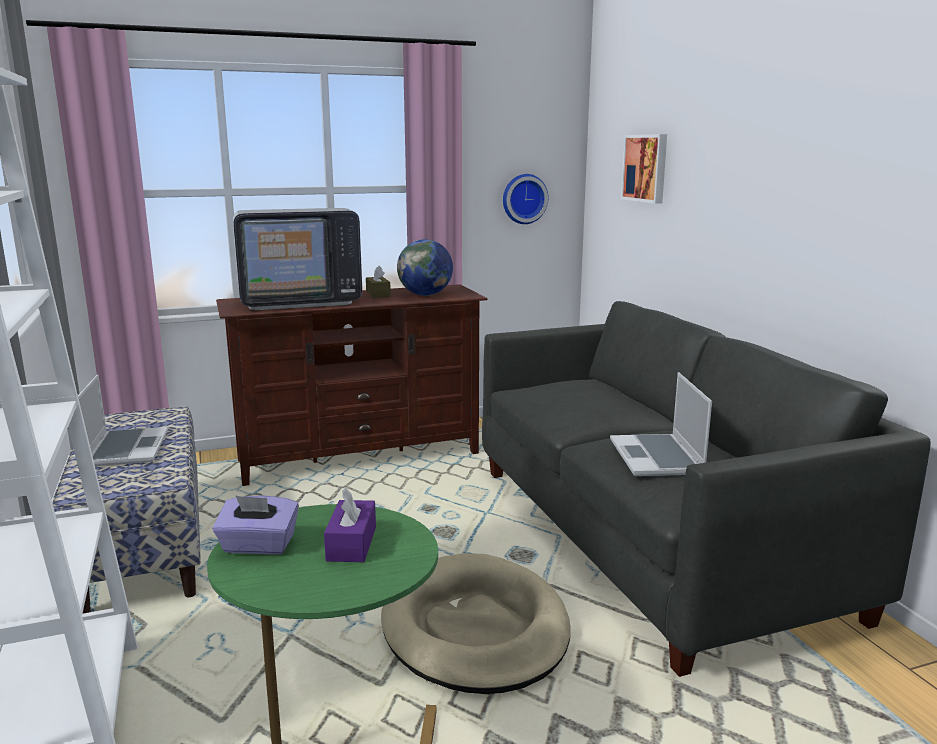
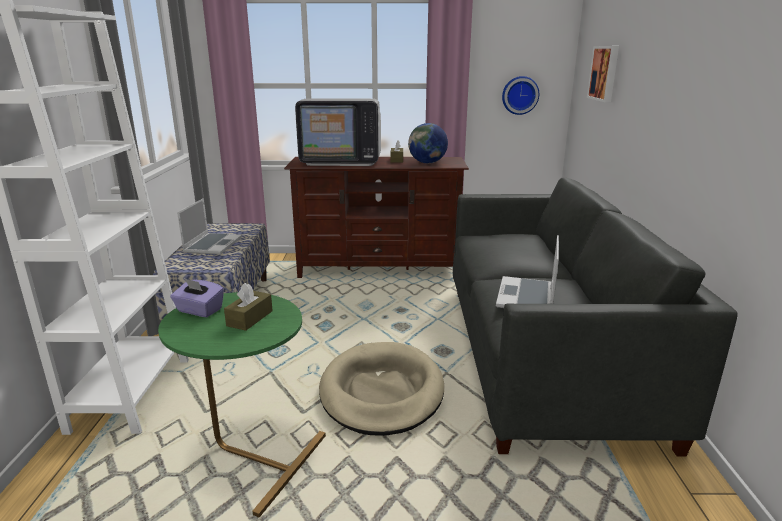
camera: 20 degrees right, 5 degrees up
purple tissue box [324,488,376,562] -> brown tissue box [224,283,273,331]

